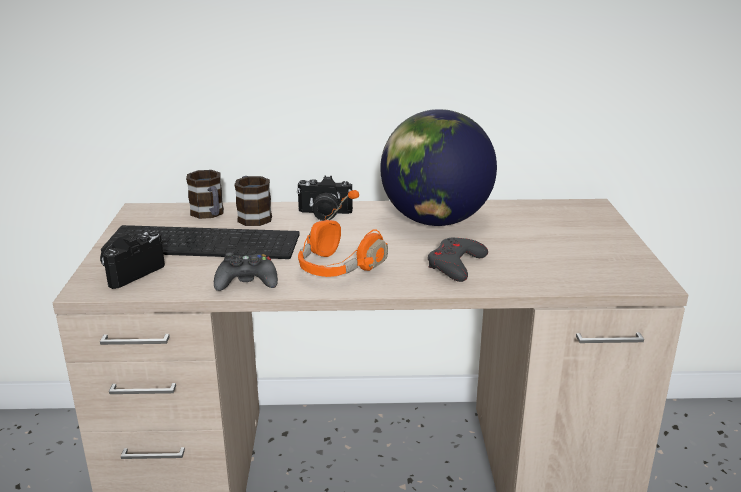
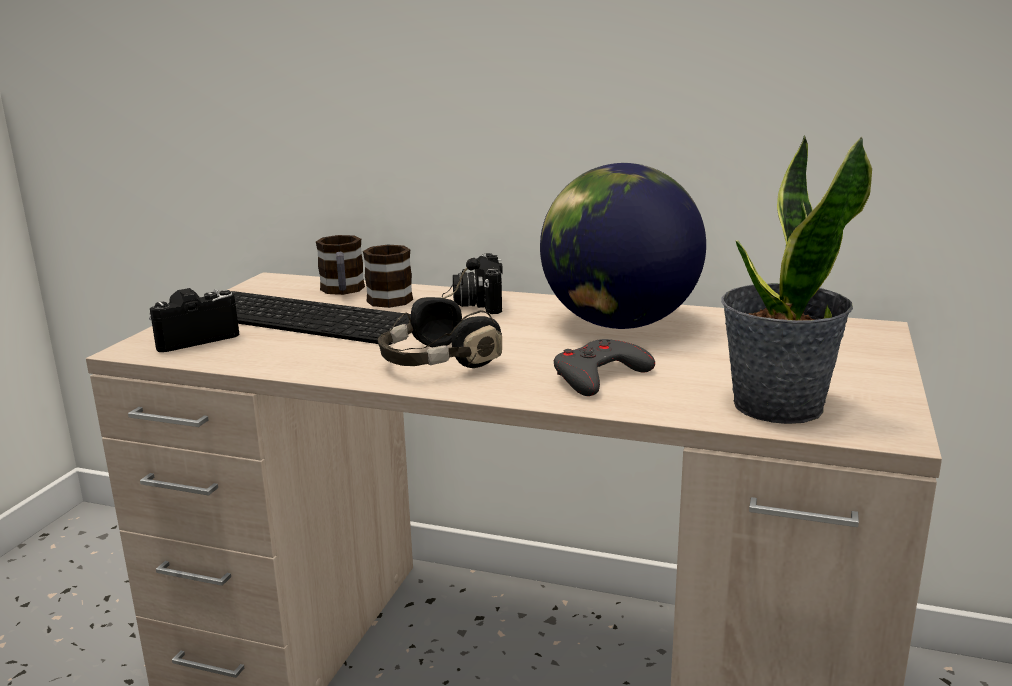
camera: 20 degrees right, 5 degrees down
black game controller [214,252,278,291] -> none
camera [296,176,353,221] -> camera turned 60 degrees clockwise [453,253,503,314]
orange headphones [298,190,388,277] -> black headphones [378,258,502,368]
none -> potted plant [721,135,872,424]

